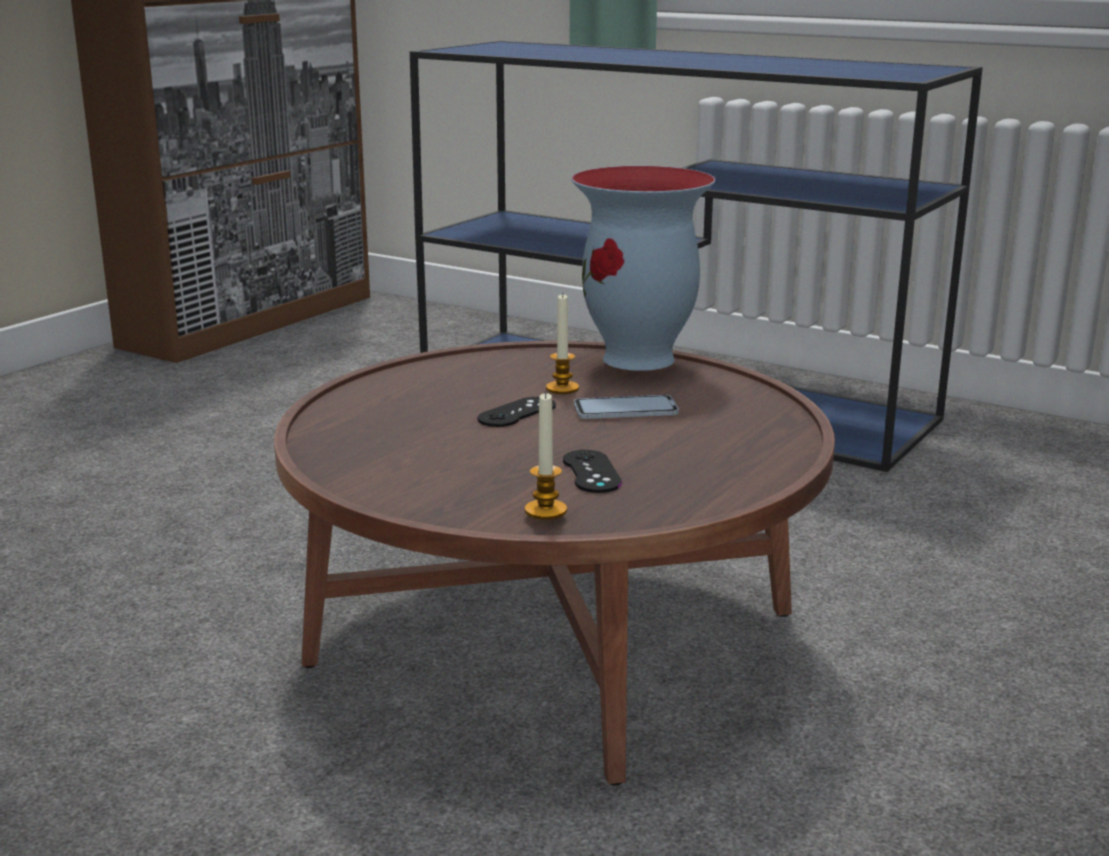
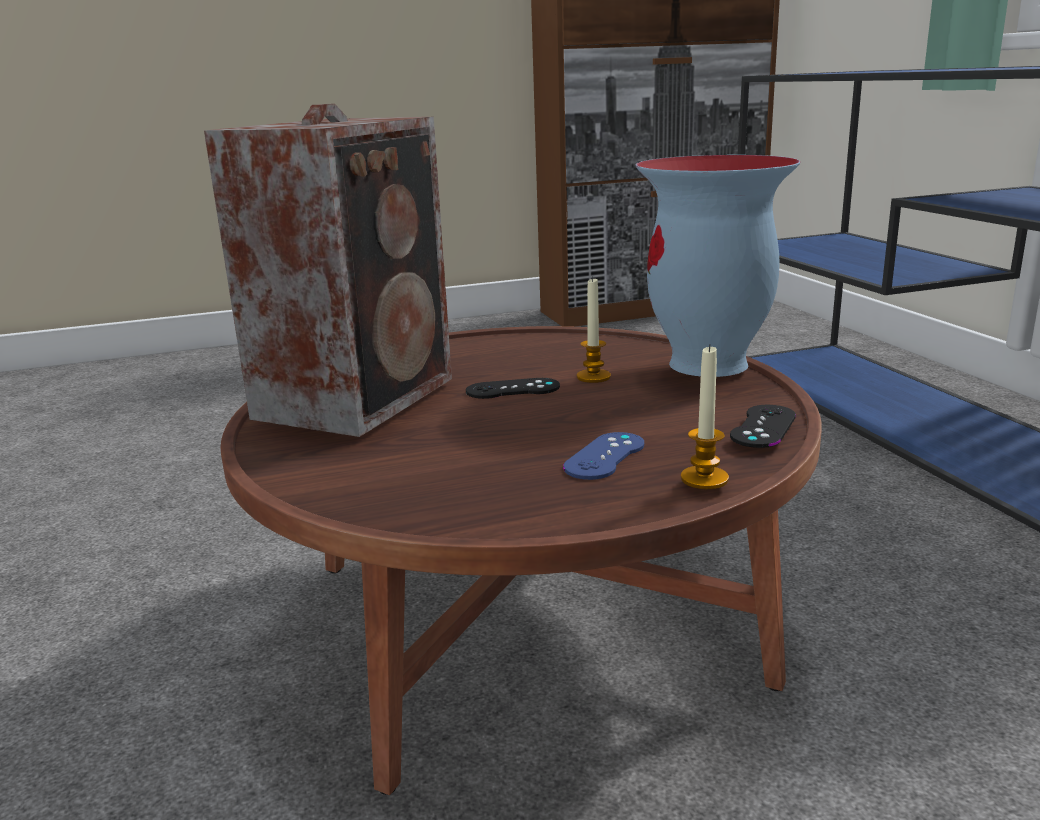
camera: 40 degrees right, 0 degrees up
candle [525,391,567,520] -> candle moved to [681,344,729,489]
black game controller [563,450,622,493] -> black game controller moved to [730,405,796,448]
phone [574,395,679,419] -> none
none -> speaker [204,104,452,437]
none -> blue game controller [563,432,644,480]

